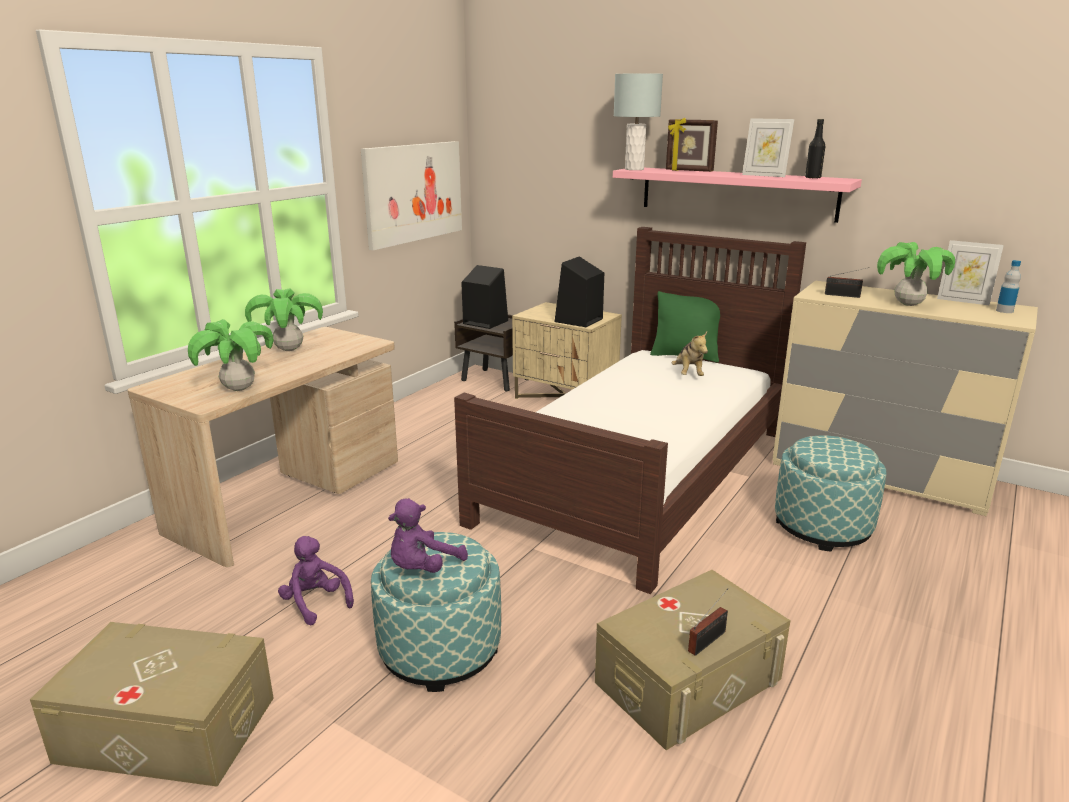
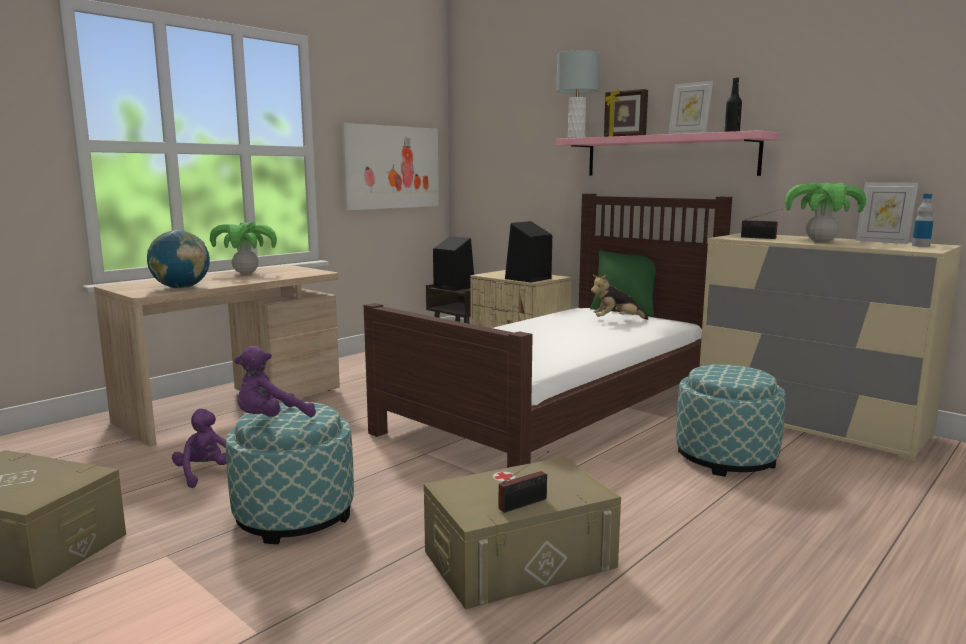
camera: 10 degrees right, 10 degrees down
potted plant [188,319,274,391] -> globe [147,230,210,289]
plush toy [672,332,708,376] -> plush toy turned 75 degrees clockwise [591,275,648,320]

